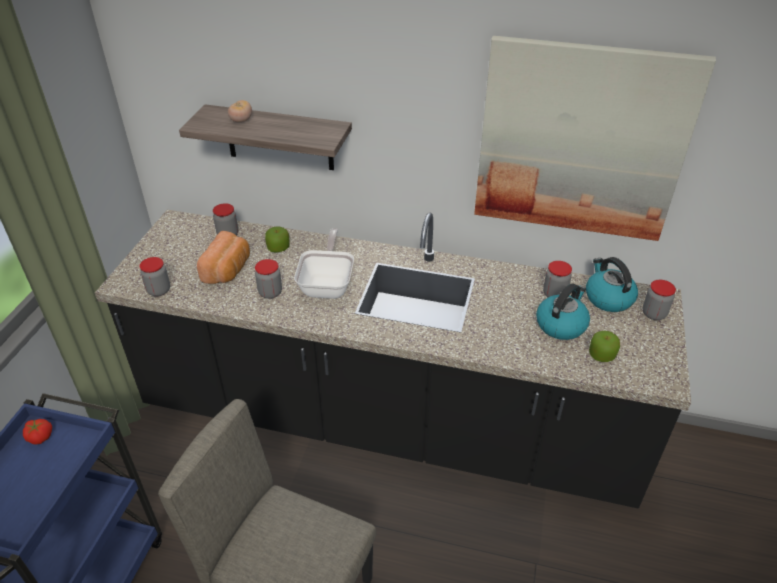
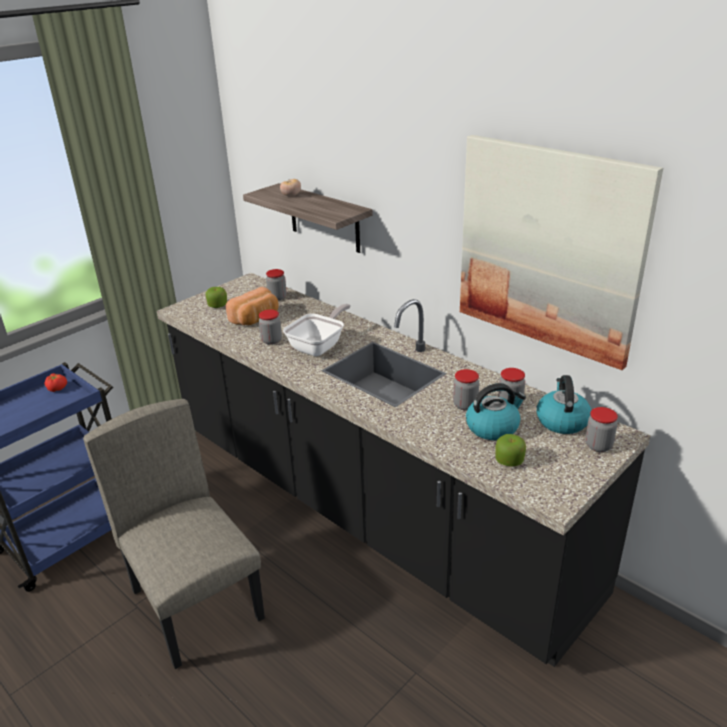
camera: 30 degrees right, 10 degrees down
jar [139,257,170,296] -> jar moved to [453,369,479,411]
apple [265,226,289,252] -> apple moved to [206,287,227,308]

